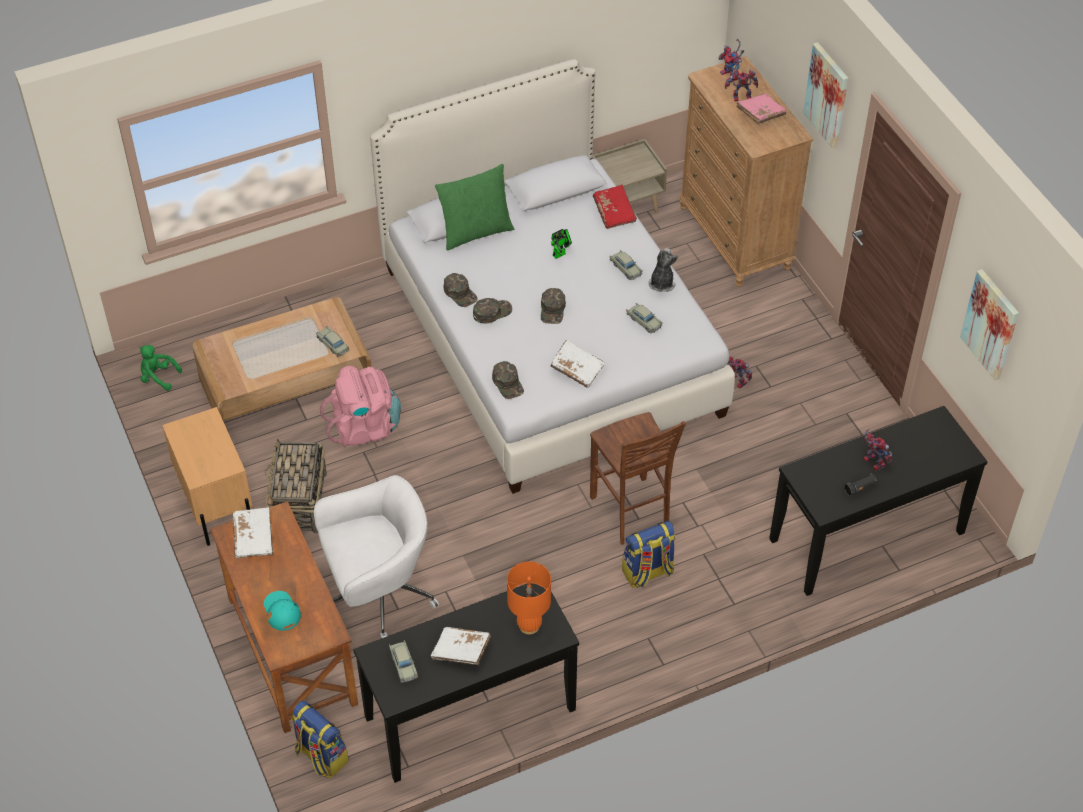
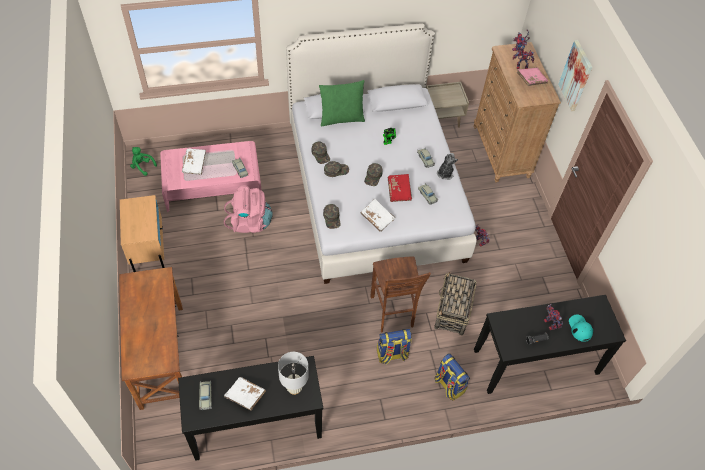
camera: 10 degrees right, 5 degrees up
brown coffee table [192,297,372,424] -> pink coffee table [160,141,262,212]
white book [233,507,273,558] -> white book moved to [182,148,206,175]
turquoise cap [264,591,301,631] -> turquoise cap moved to [569,315,593,342]
basket [265,439,327,533] -> basket moved to [434,272,477,335]
backpack [291,700,349,778] -> backpack moved to [435,353,470,401]
white office chair [314,475,439,638] -> none
orange table lamp [507,562,551,635] -> white table lamp [278,352,309,395]
red book [593,185,637,229] -> red book moved to [388,174,412,202]
picture [960,269,1019,380] -> none

